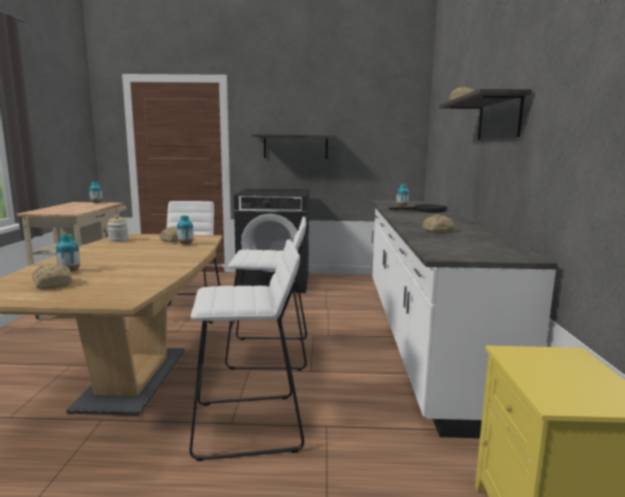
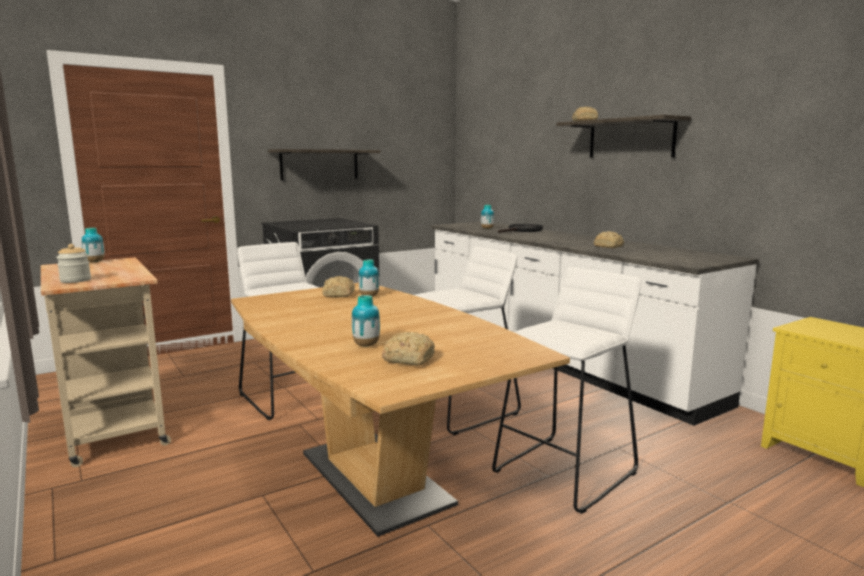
camera: 35 degrees left, 0 degrees up
jar [107,215,129,242] -> jar moved to [56,244,91,283]

